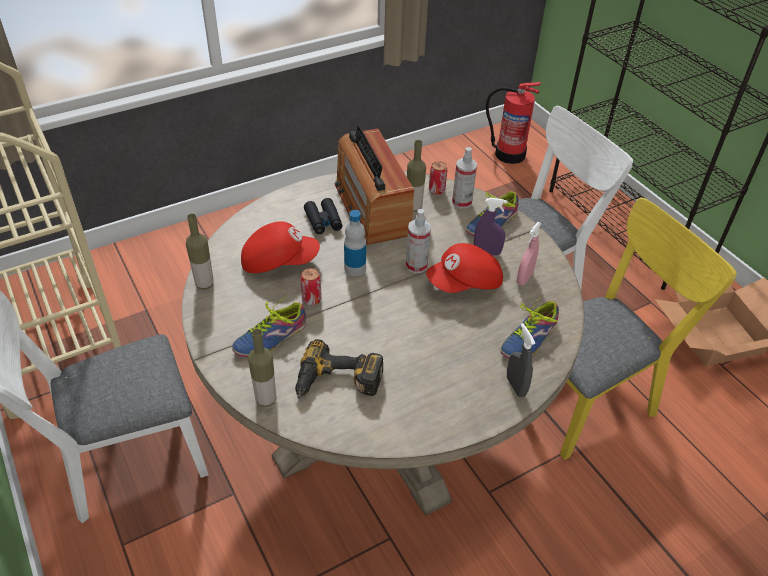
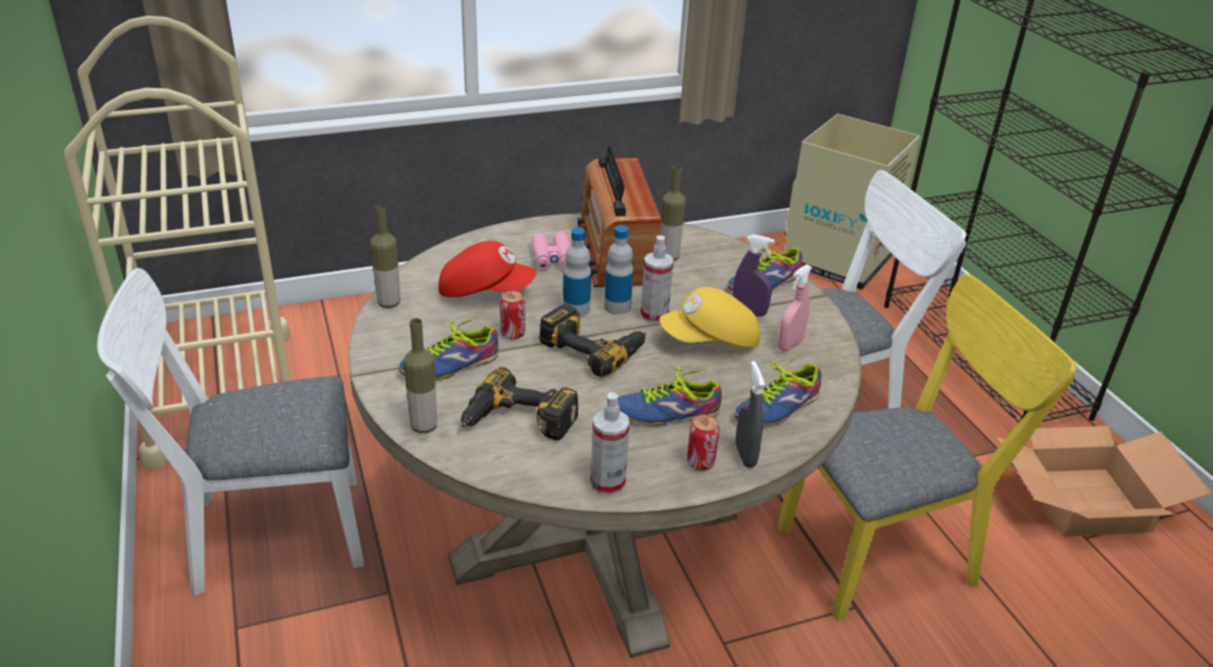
camera: 10 degrees right, 10 degrees down
black binoculars [304,198,343,234] -> pink binoculars [531,232,570,270]
red cap [426,243,503,293] -> yellow cap [660,287,760,348]
can [429,161,447,195] -> can moved to [687,414,720,470]
spray bottle [452,147,477,209] -> spray bottle moved to [590,392,630,496]
fire extinguisher [486,82,541,164] -> cardboard box [784,114,920,290]
none -> power drill [539,304,646,377]
none -> bottle [604,225,633,315]
none -> shoe [618,367,722,426]

